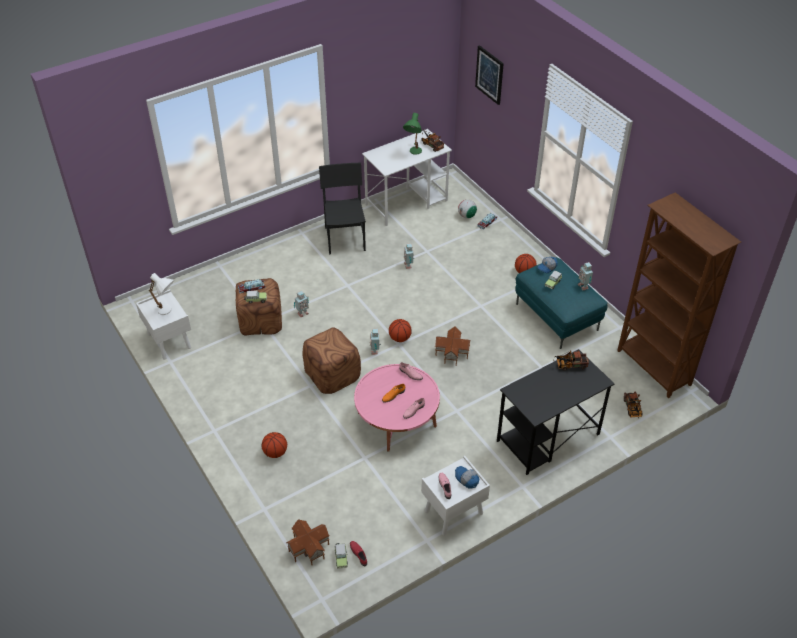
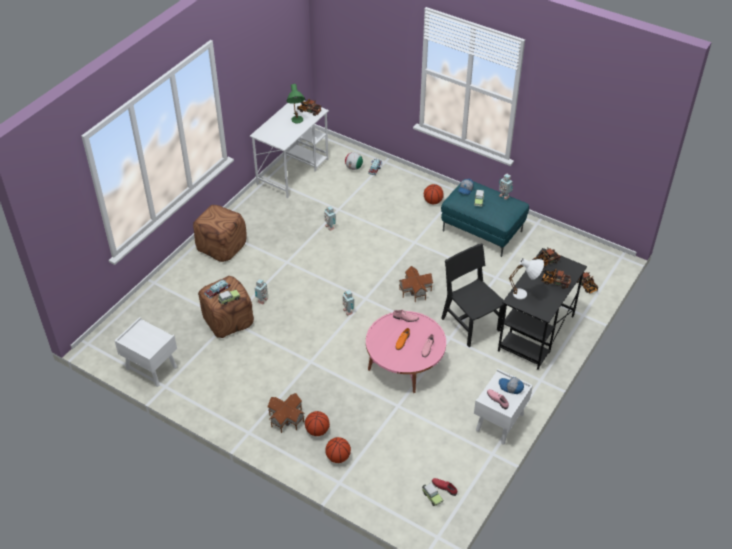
camera: 25 degrees left, 0 degrees up
white table lamp [149,273,174,315] -> white table lamp moved to [509,258,544,300]
toy house [286,519,330,565] -> toy house moved to [267,393,305,433]
brown ottoman [303,327,361,394] -> brown ottoman moved to [193,205,247,262]
black chair [319,163,366,254] -> black chair moved to [441,243,504,347]
basketball [389,319,412,342] -> basketball moved to [325,437,351,463]
picture [475,45,504,105] -> none
brown bookcase [617,192,741,398] -> none
none -> toy truck [542,268,571,289]

